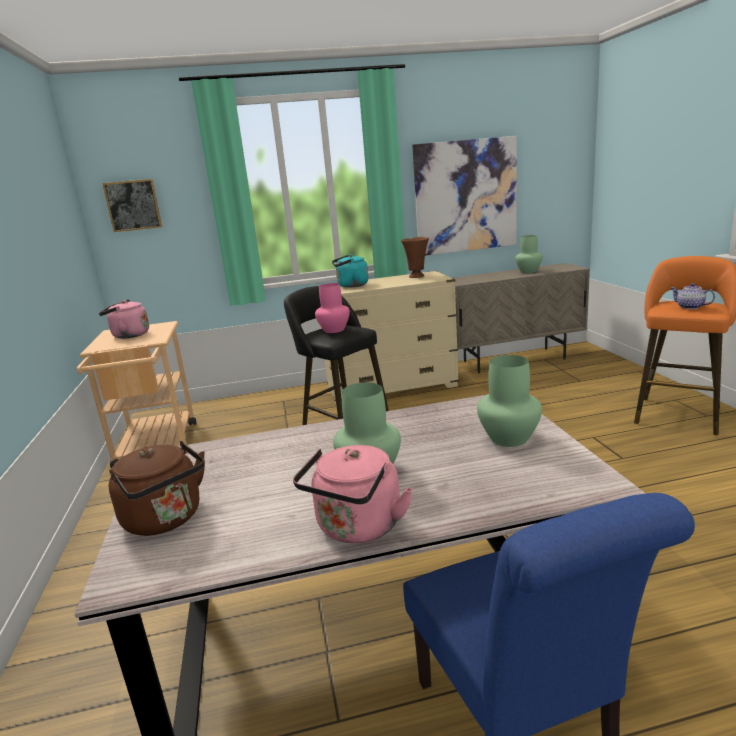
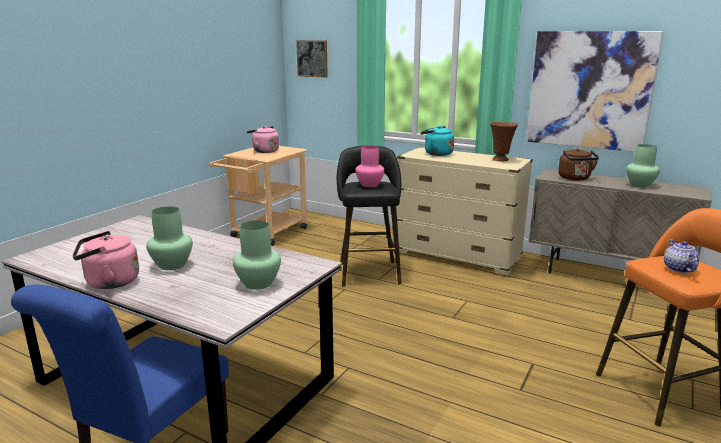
camera: 40 degrees right, 0 degrees up
brown kettle [109,441,205,536] -> brown kettle moved to [558,148,599,181]

